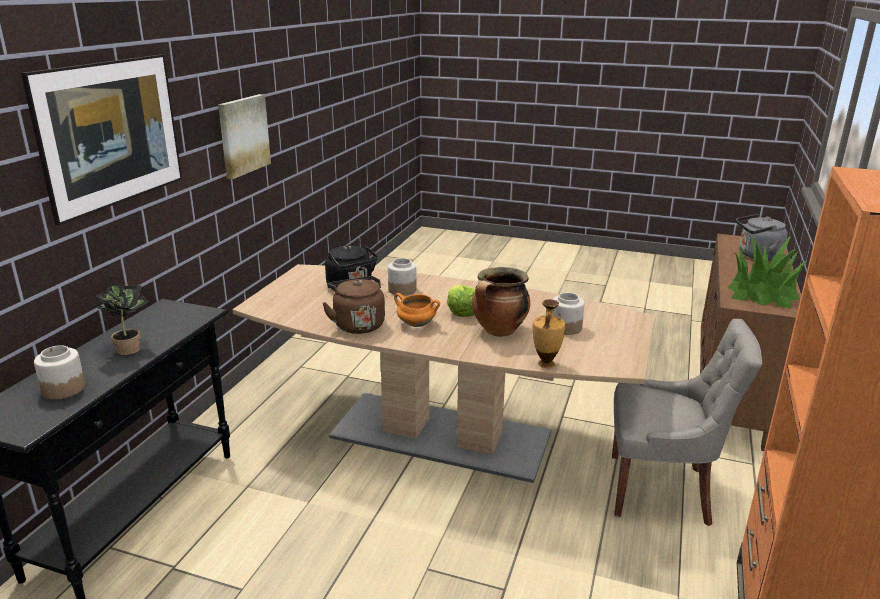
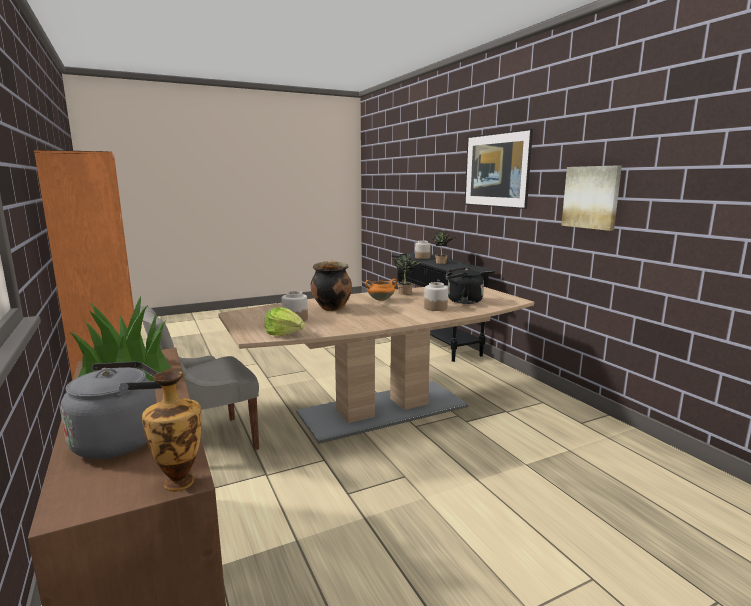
camera: 135 degrees right, 10 degrees down
brown kettle [322,276,385,334] -> potted plant [393,254,421,295]
lettuce [447,284,475,317] -> lettuce moved to [265,307,305,336]
vase [532,299,565,368] -> vase moved to [142,370,202,492]

